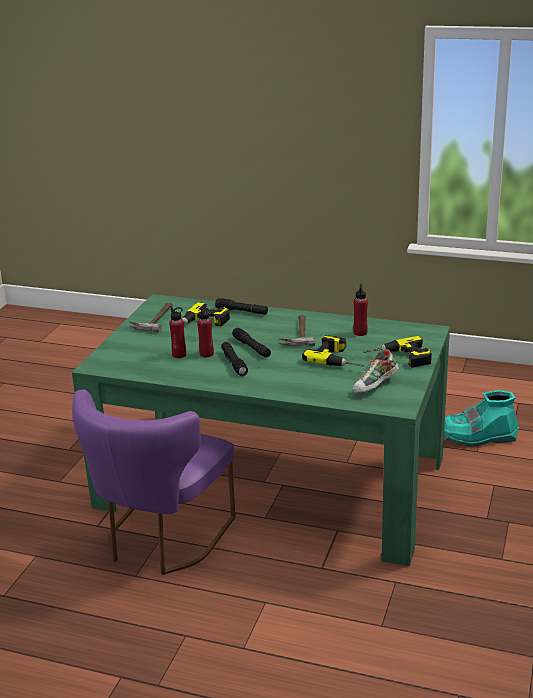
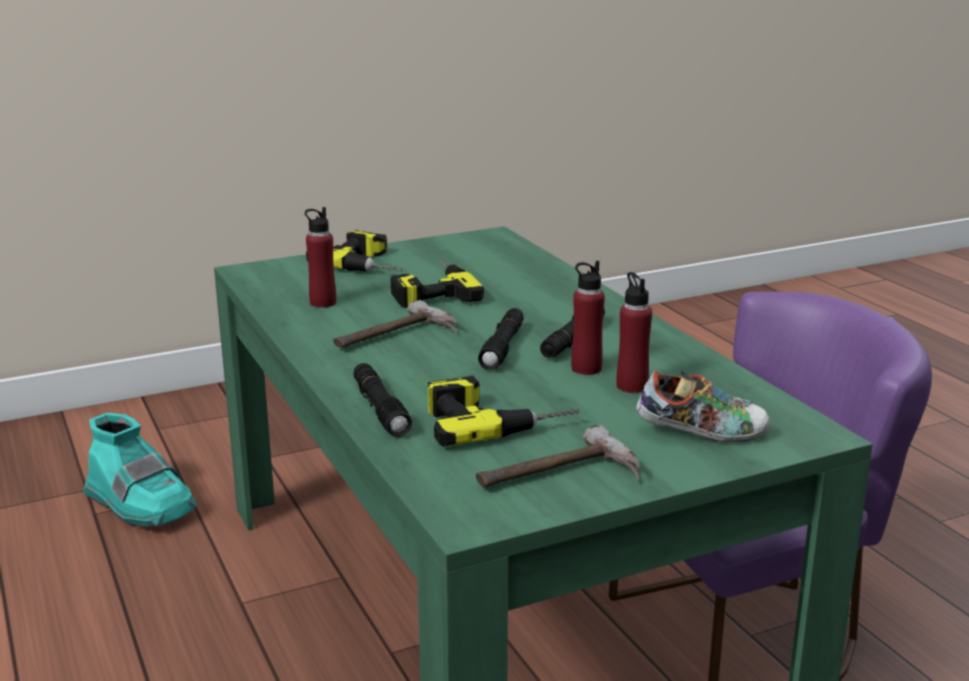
camera: 135 degrees left, 5 degrees down
shoe [353,349,399,394] -> shoe moved to [636,370,770,442]

